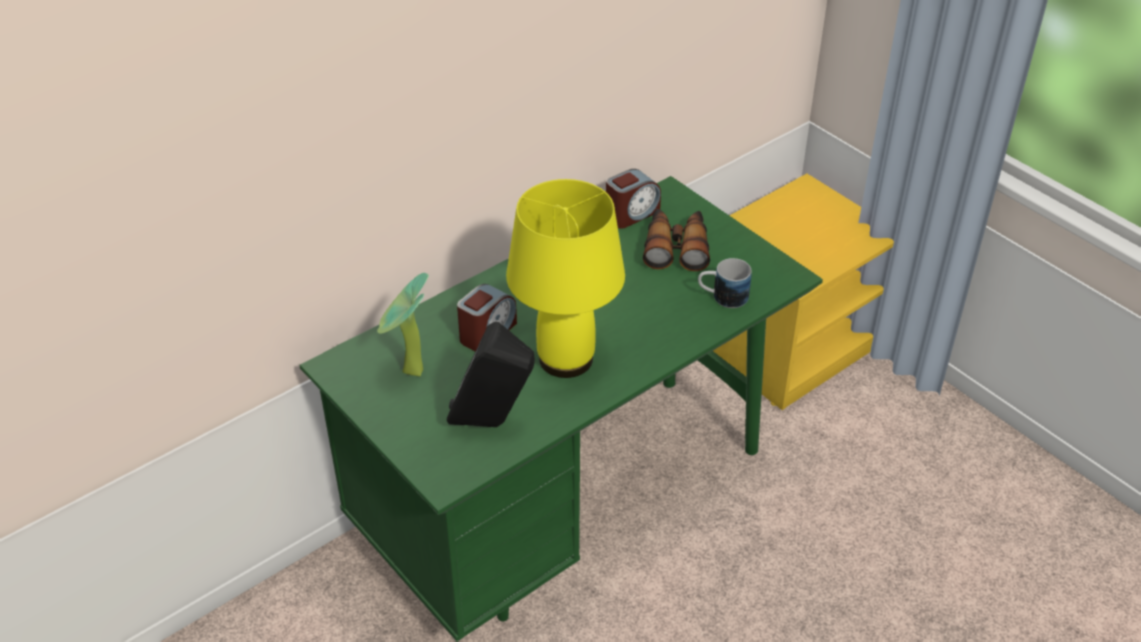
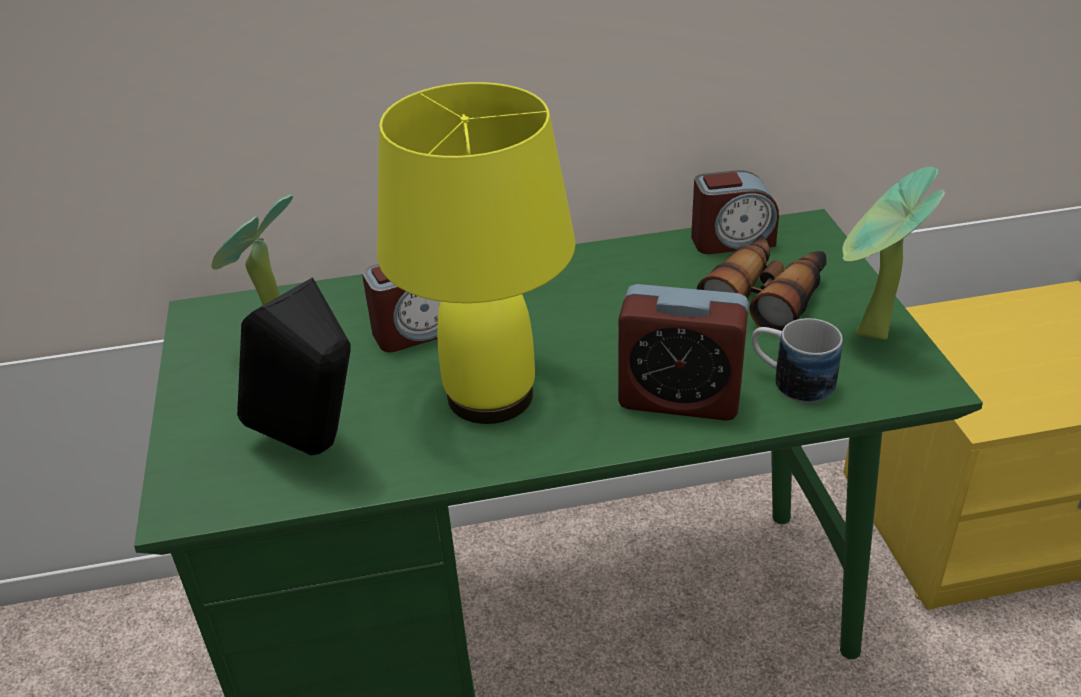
camera: 30 degrees right, 5 degrees down
none -> alarm clock [618,284,749,421]
none -> potted plant [843,167,945,340]

